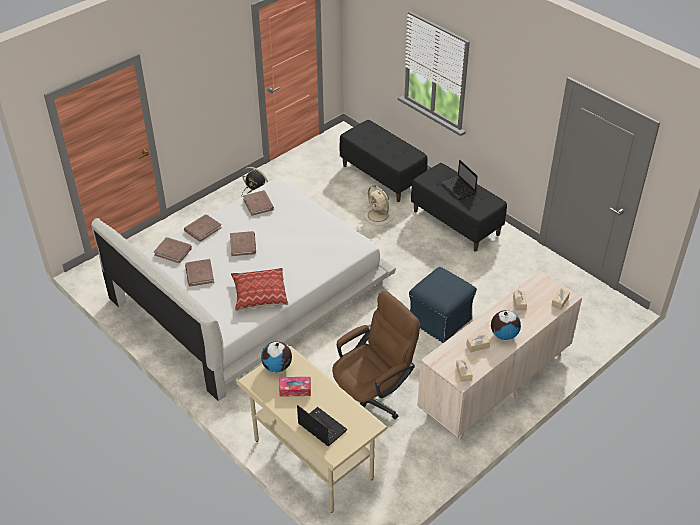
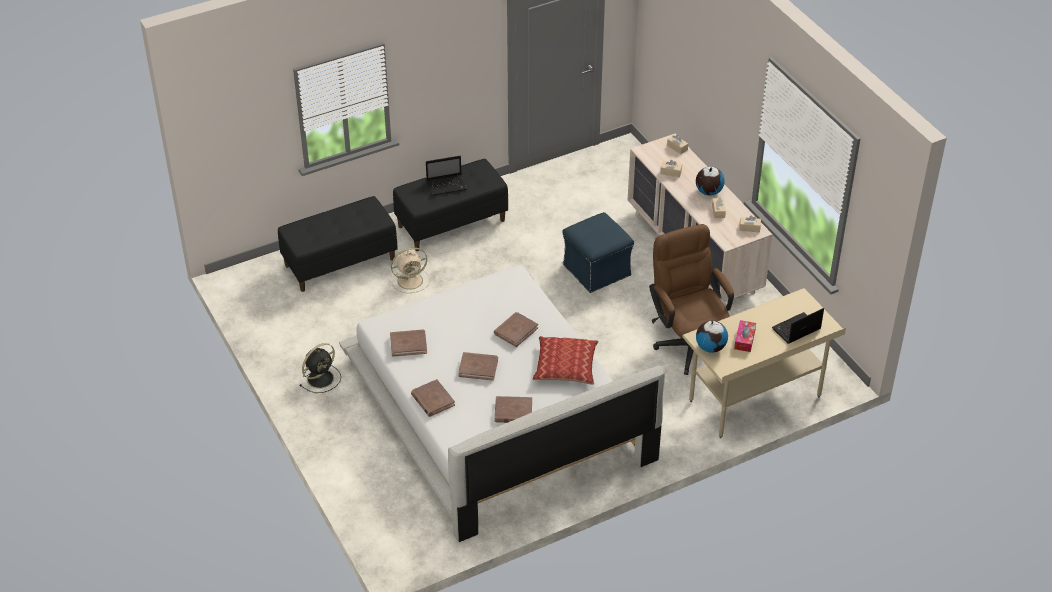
camera: 75 degrees left, 0 degrees up
brown book [154,237,192,263] -> brown book moved to [494,312,538,347]

